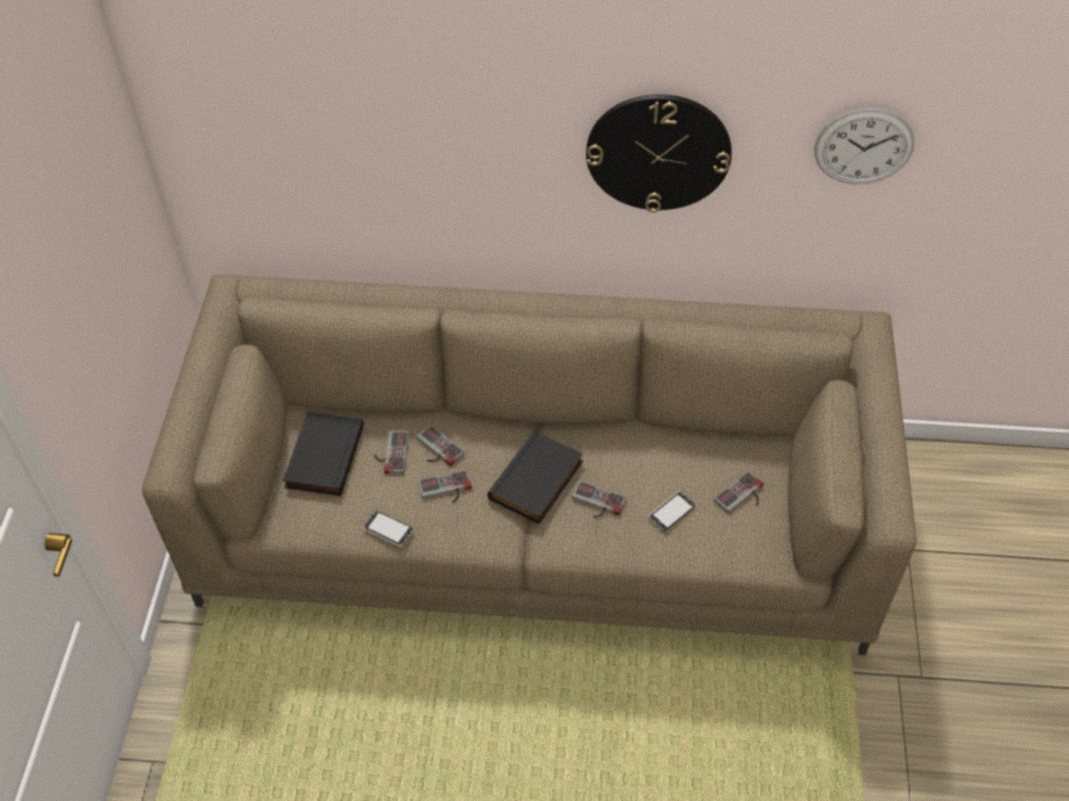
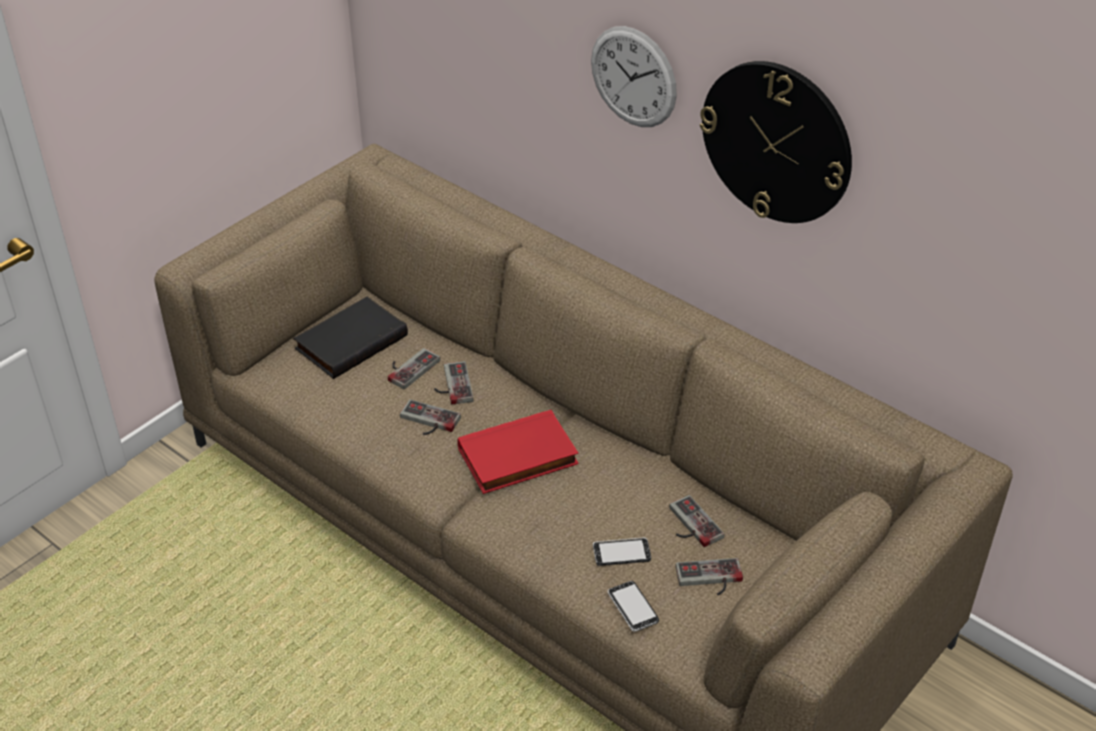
camera: 35 degrees right, 10 degrees down
phone [364,511,413,547] -> phone moved to [607,581,659,632]
black book [487,430,583,524] -> red book [457,410,579,494]
game controller [572,481,626,518] -> game controller moved to [669,495,724,547]
wall clock [814,108,915,184] -> wall clock moved to [591,26,677,127]

